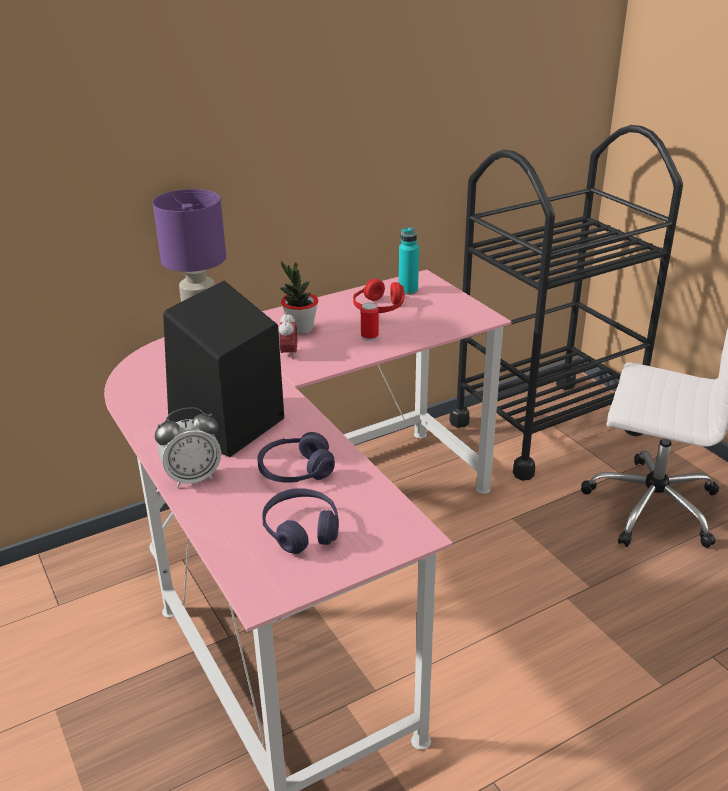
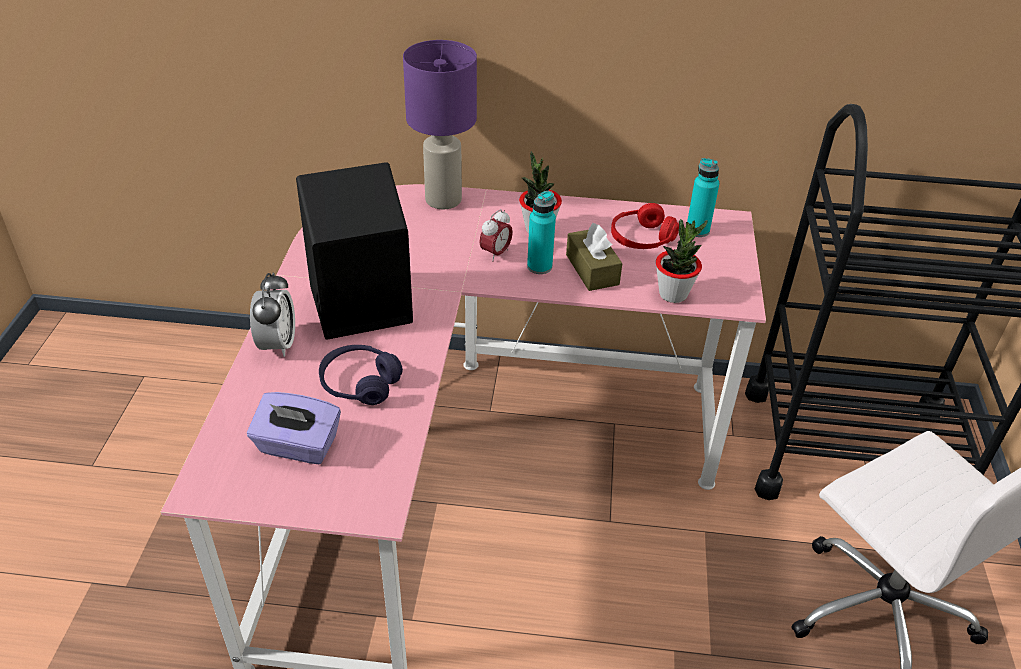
camera: 35 degrees right, 10 degrees up
alarm clock [155,407,221,488] -> alarm clock turned 105 degrees counterclockwise [250,272,295,357]
purple headphones [262,488,339,554] -> purple tissue box [247,392,341,464]
can [361,302,379,341] -> brown tissue box [566,223,622,291]
none -> turquoise bottle [527,191,556,274]
none -> potted plant [656,219,708,303]

